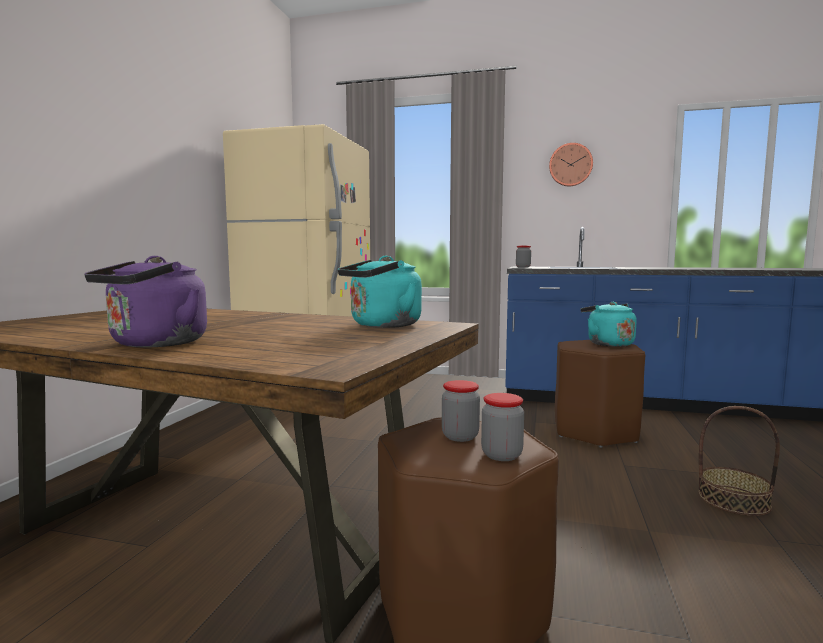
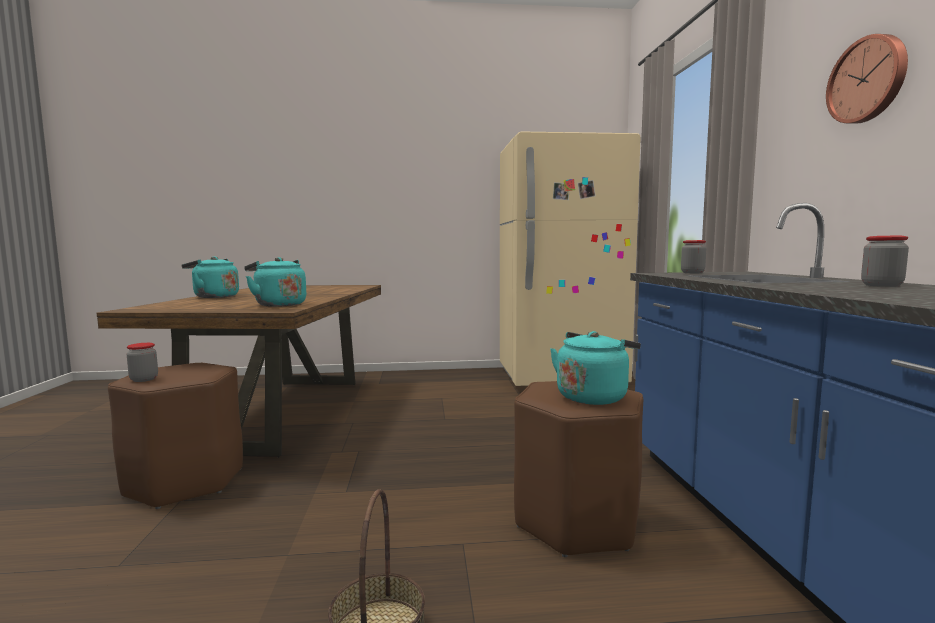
camera: 70 degrees right, 0 degrees up
purple kettle [84,256,207,348] -> turquoise kettle [182,257,239,298]
jar [442,380,480,442] -> jar moved to [861,236,909,287]

